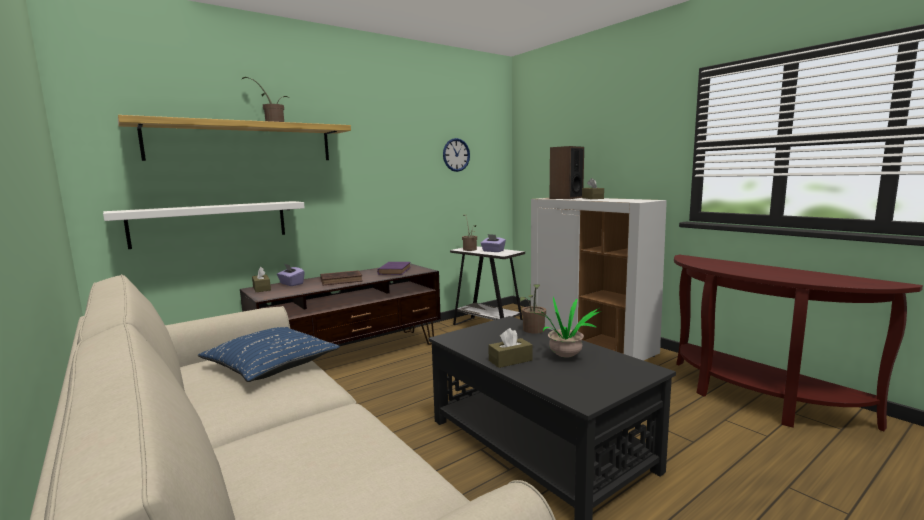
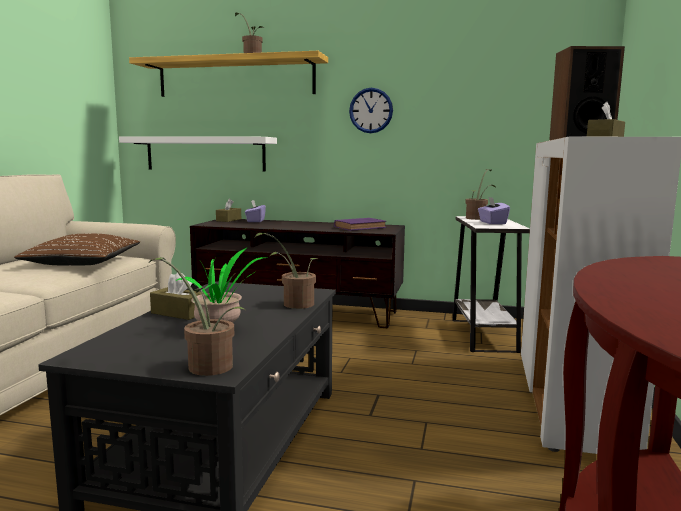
camera: 50 degrees right, 0 degrees up
blue pillow [198,327,340,382] -> brown pillow [14,234,140,265]
brown book [320,270,363,285] -> none
wall clock [443,138,470,172] -> wall clock moved to [349,88,393,133]
none -> potted plant [149,257,247,376]

